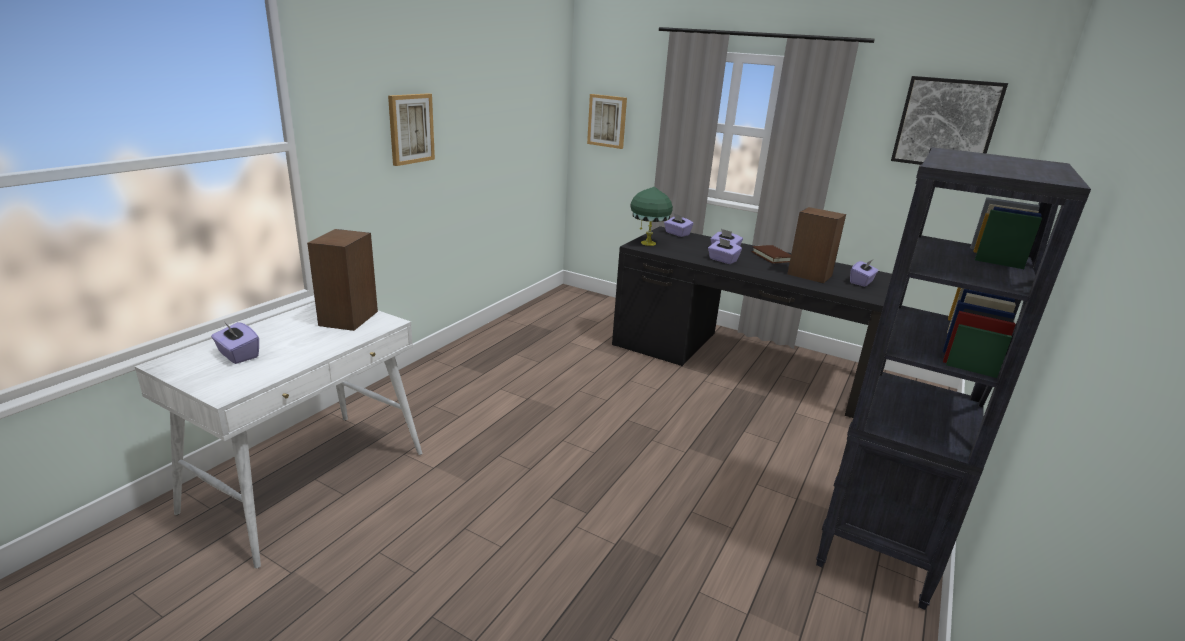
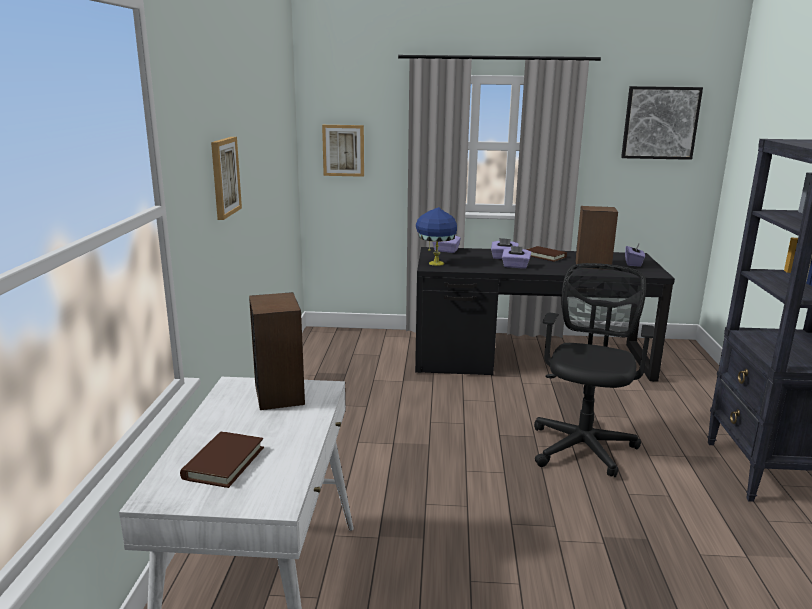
camera: 25 degrees left, 5 degrees down
purple tissue box [211,322,259,364] -> brown book [180,432,264,488]
green table lamp [631,187,673,246] -> blue table lamp [416,207,457,266]
none -> black office chair [534,263,654,477]

